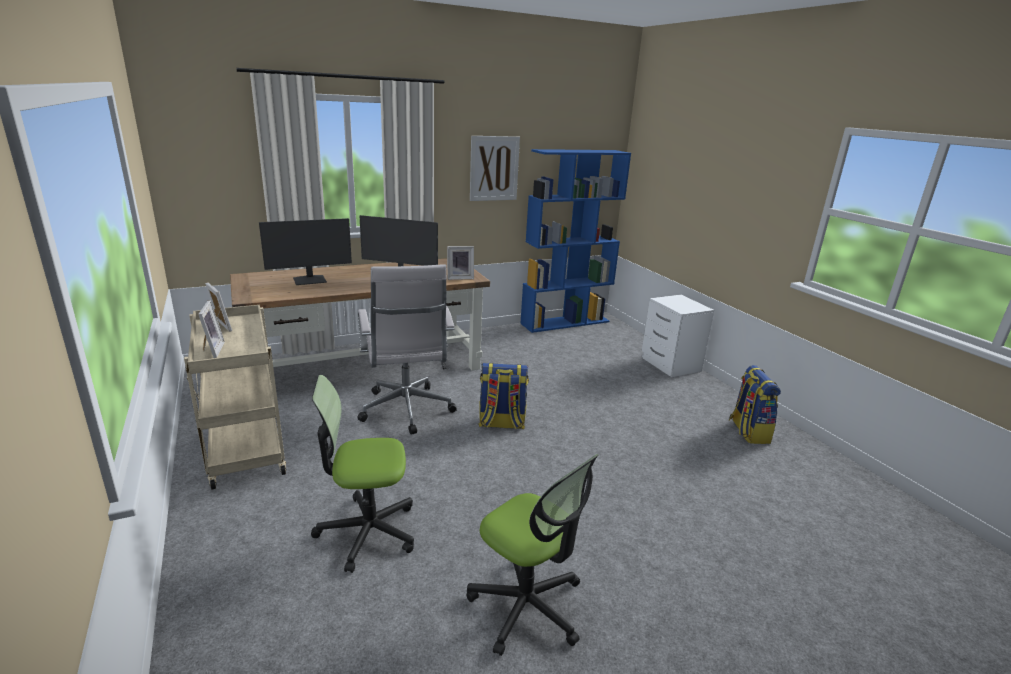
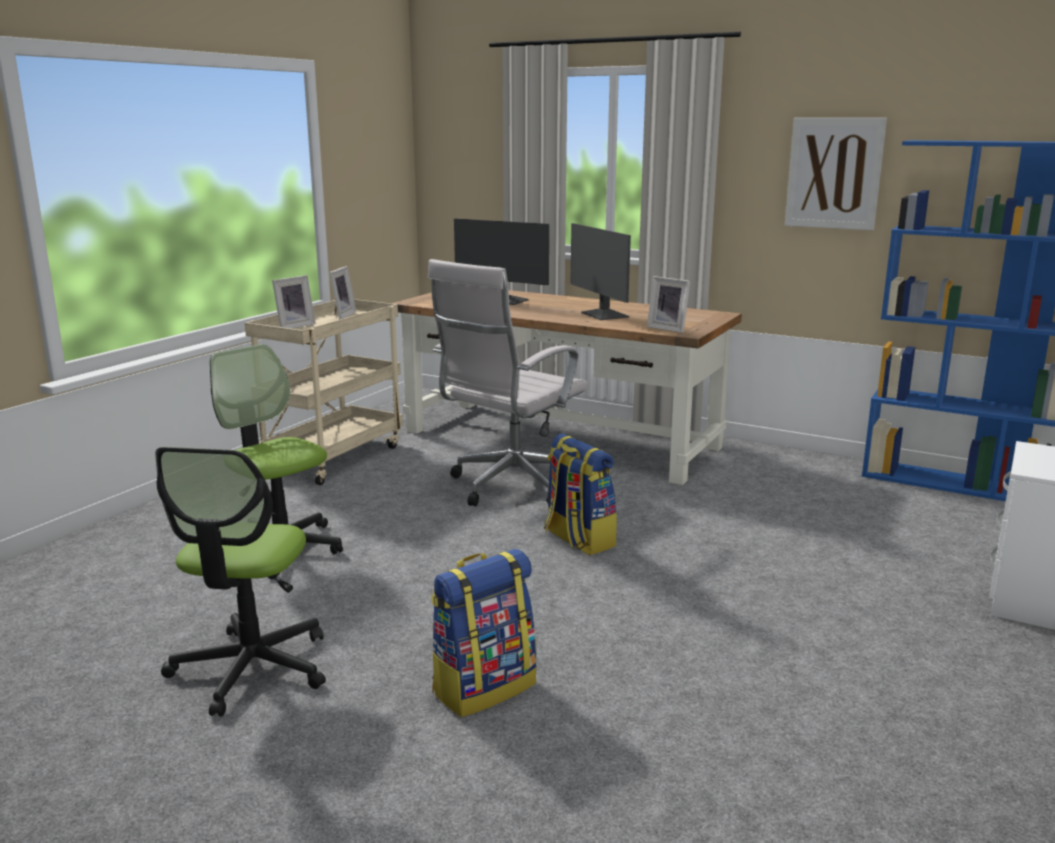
camera: 55 degrees right, 5 degrees down
backpack [729,365,781,444] -> backpack moved to [431,549,536,717]

